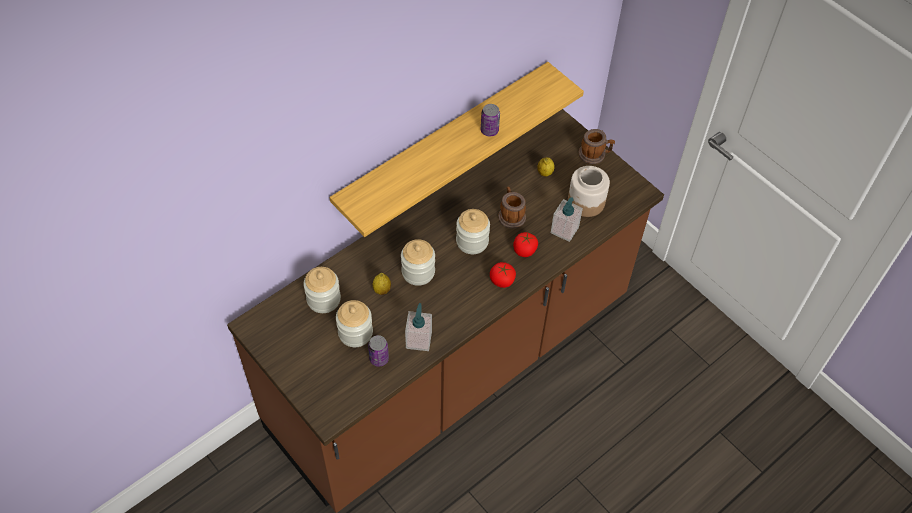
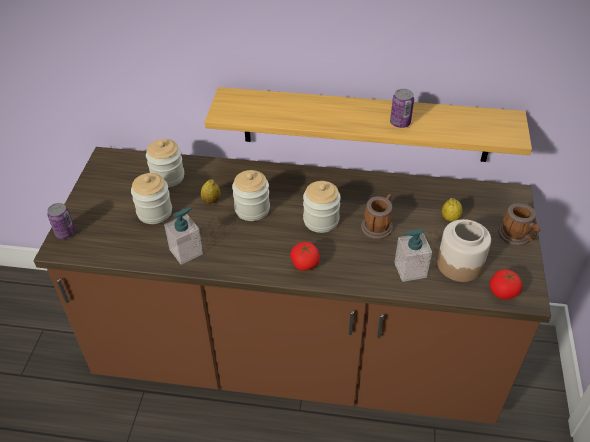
camera: 50 degrees right, 10 degrees down
can [368,335,389,367] -> can moved to [47,203,75,239]
tomato [513,232,538,257] -> tomato moved to [490,269,522,300]

